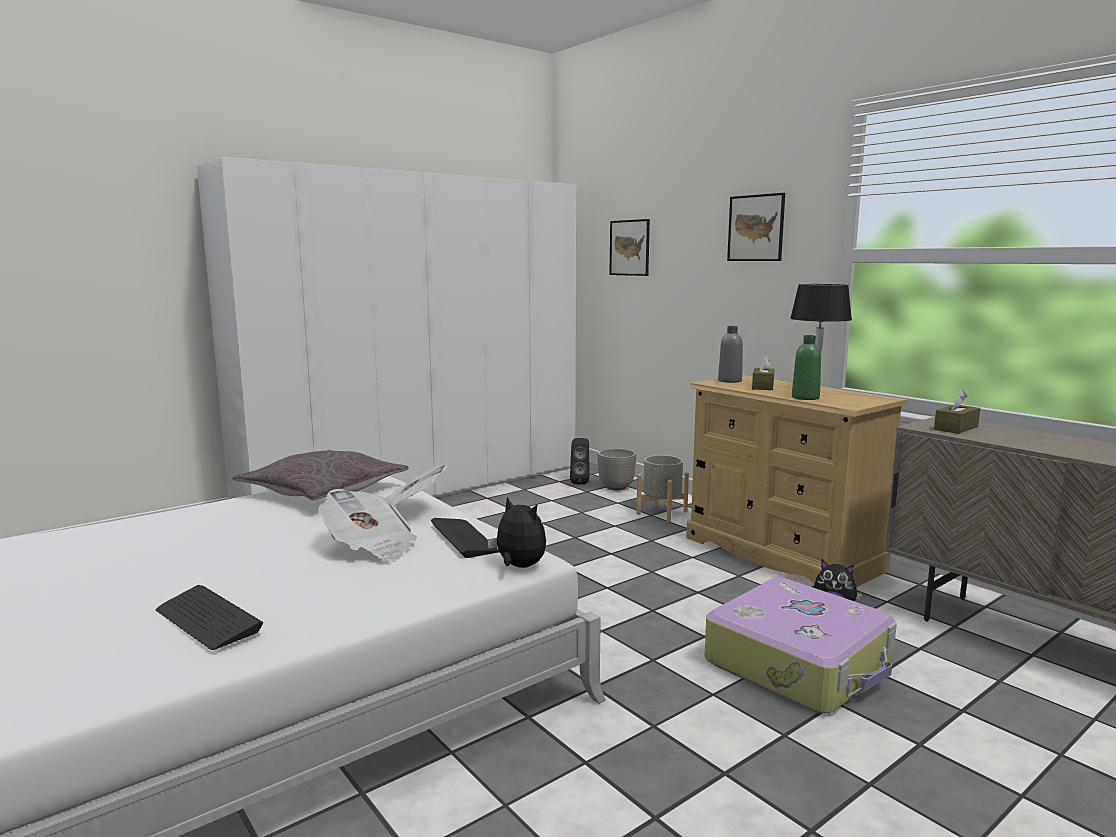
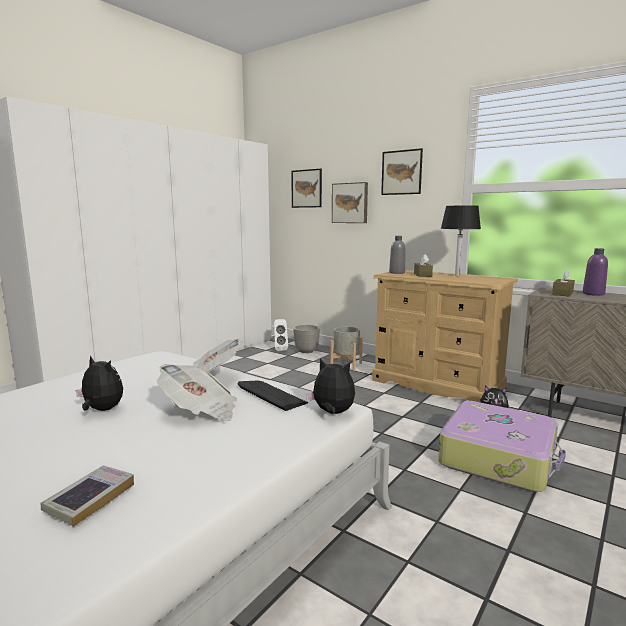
camera: 15 degrees left, 0 degrees up
keyboard [156,585,264,650] -> book [40,466,134,527]
grey pillow [232,450,409,501] -> none
black speaker [570,438,589,485] -> white speaker [274,319,288,351]
green bottle [792,335,821,400] -> none
none -> plush toy [76,355,123,411]
none -> picture [332,182,368,223]
none -> purple bottle [583,248,608,296]

